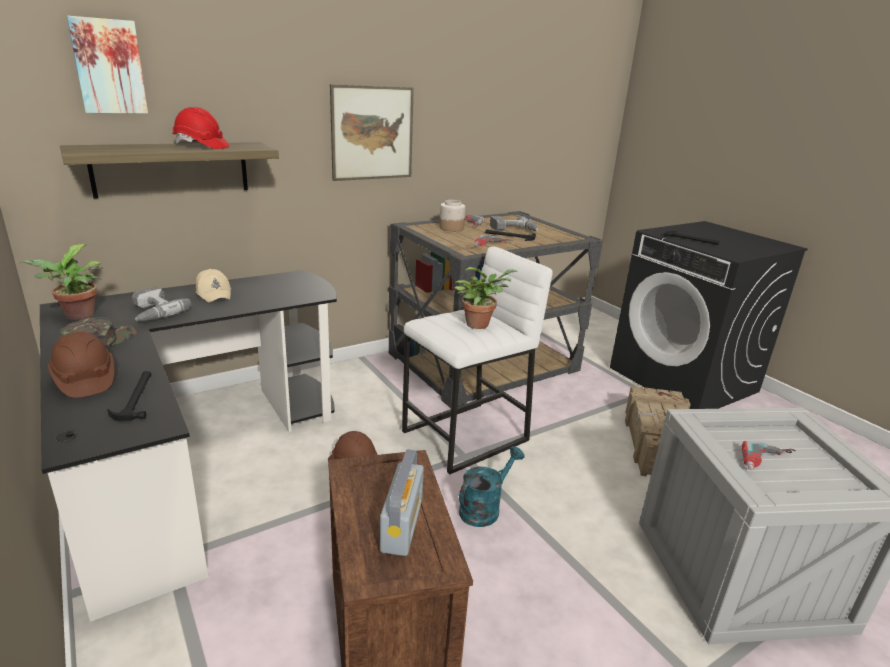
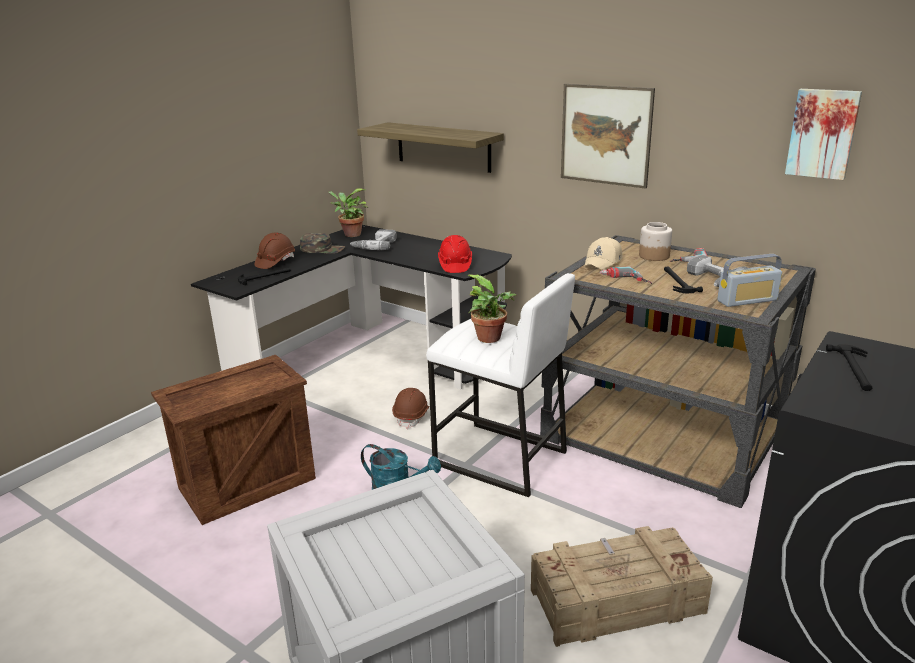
camera: 70 degrees right, 0 degrees up
picture [67,16,148,114] -> picture moved to [785,89,862,180]
red hard hat [172,107,229,149] -> red hard hat moved to [438,235,472,273]
beige cap [196,269,231,303] -> beige cap moved to [584,237,623,270]
radio [380,449,424,556] -> radio moved to [717,254,782,307]
power drill [742,441,796,470] -> none

